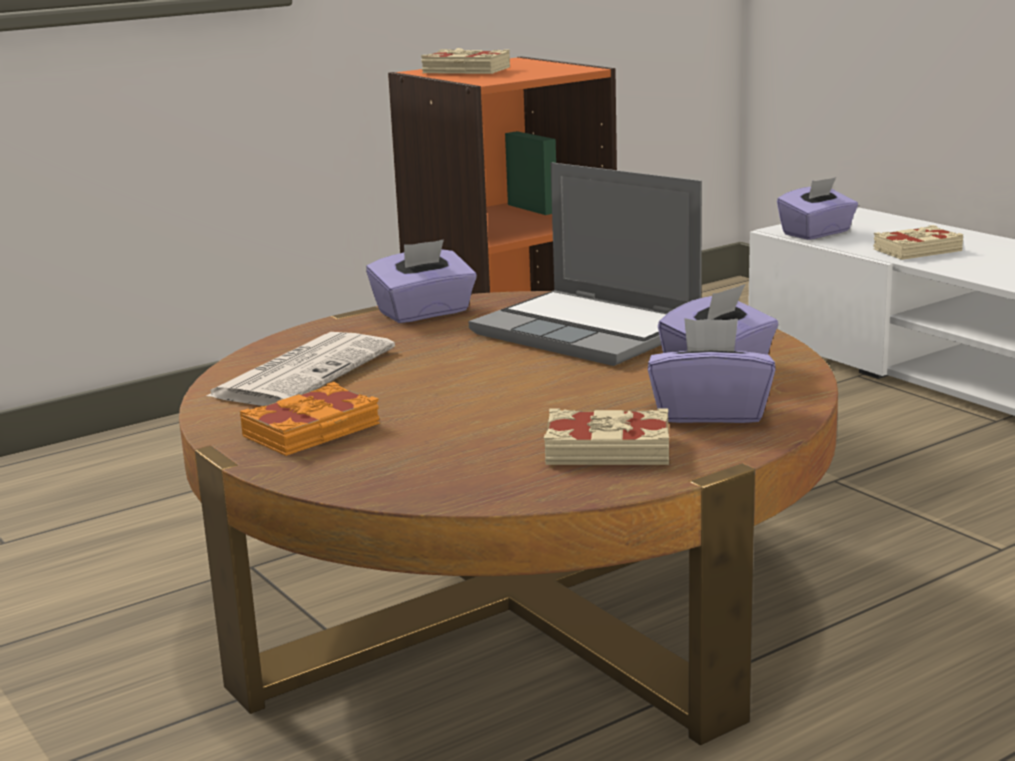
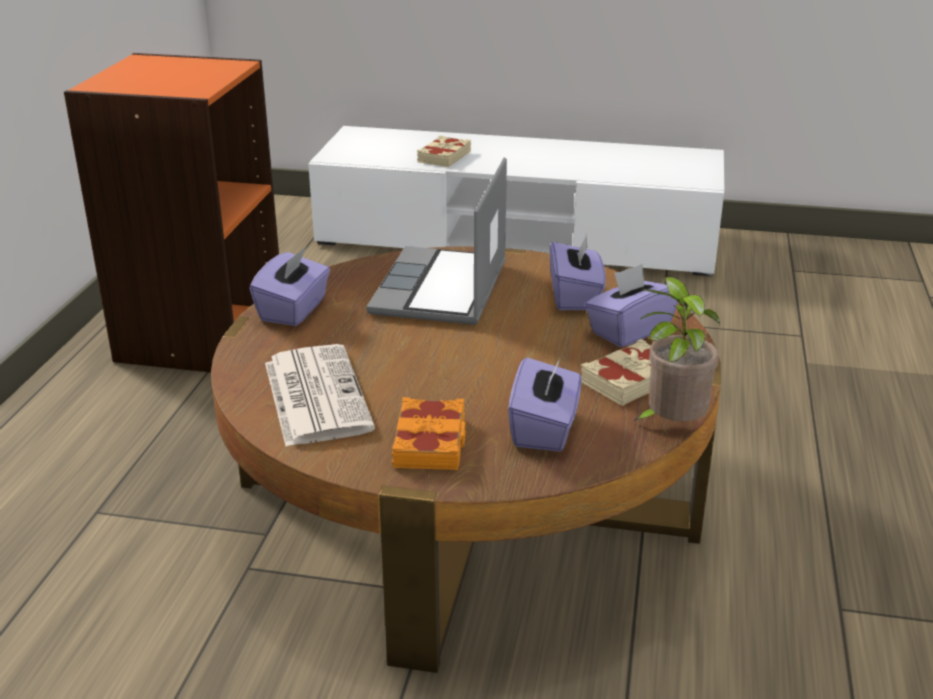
camera: 45 degrees left, 10 degrees up
beige book [421,48,510,74] -> none
laptop [469,162,702,366] -> laptop turned 105 degrees clockwise [366,158,507,325]
purple tissue box [777,177,858,240] -> purple tissue box moved to [508,355,582,452]
none -> potted plant [633,277,720,421]

